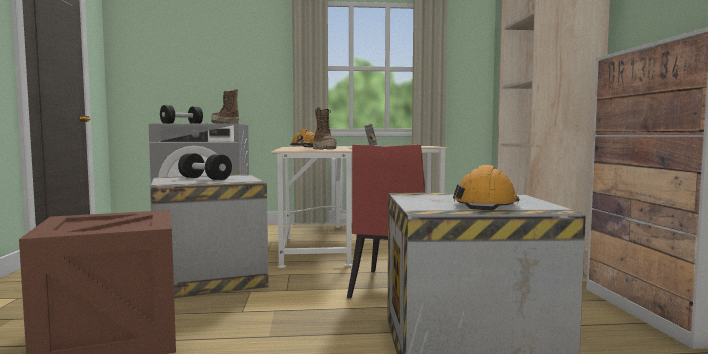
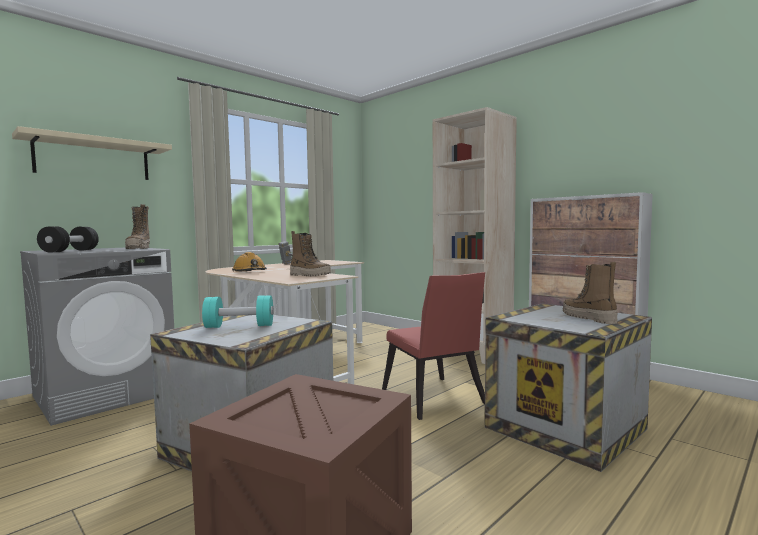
camera: 40 degrees left, 0 degrees up
black dumbbell [178,154,232,180] -> turquoise dumbbell [202,295,274,328]
orange hard hat [453,165,520,210] -> boot [563,262,618,324]
none -> beige shelf [12,126,172,180]

